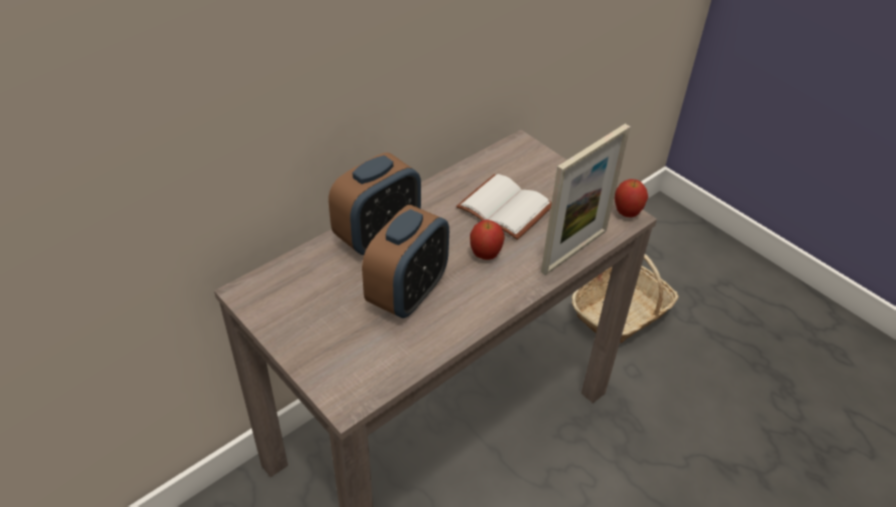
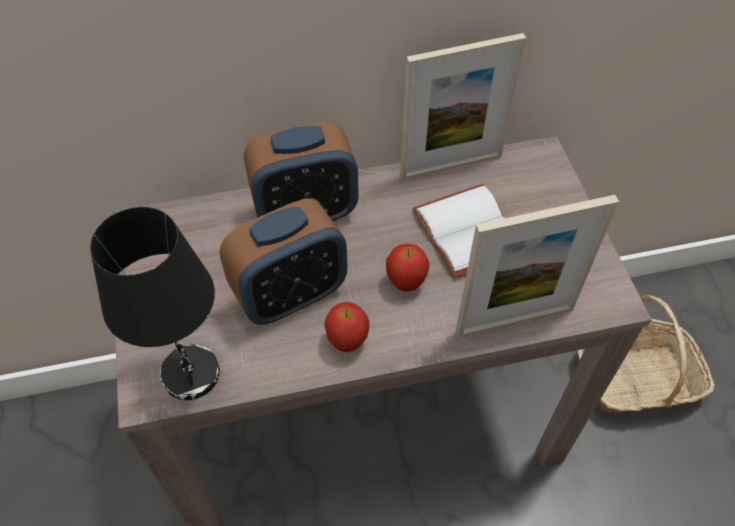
camera: 30 degrees right, 10 degrees up
apple [614,179,648,217] -> apple moved to [324,302,370,352]
none -> black table lamp [90,207,220,400]
none -> picture frame [400,33,526,180]

